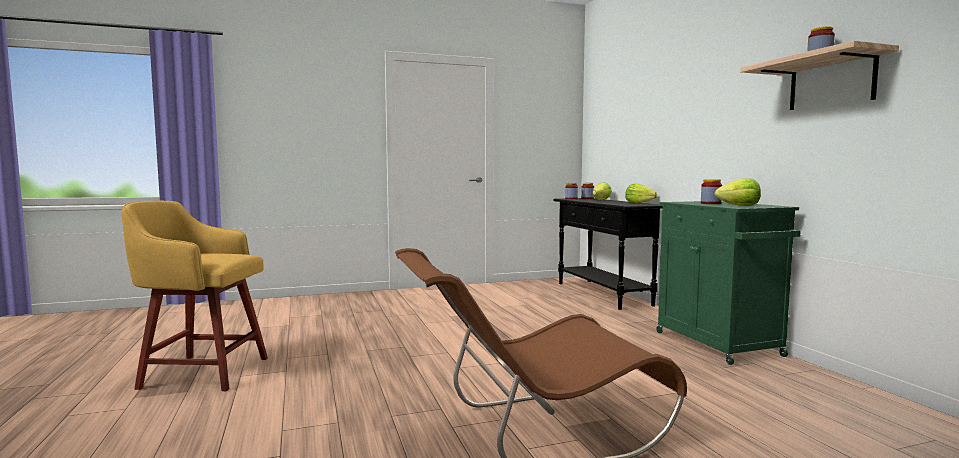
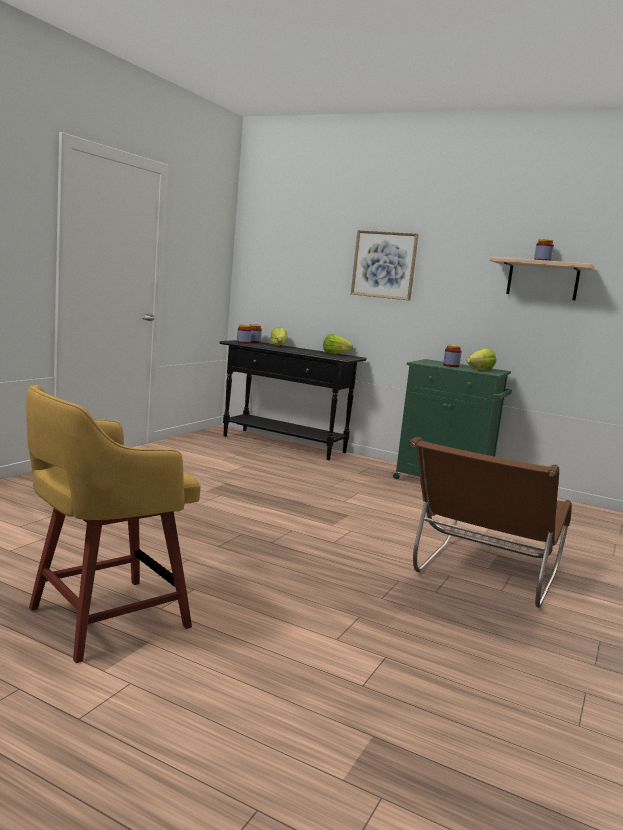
camera: 45 degrees left, 5 degrees up
none -> picture [351,230,419,301]

